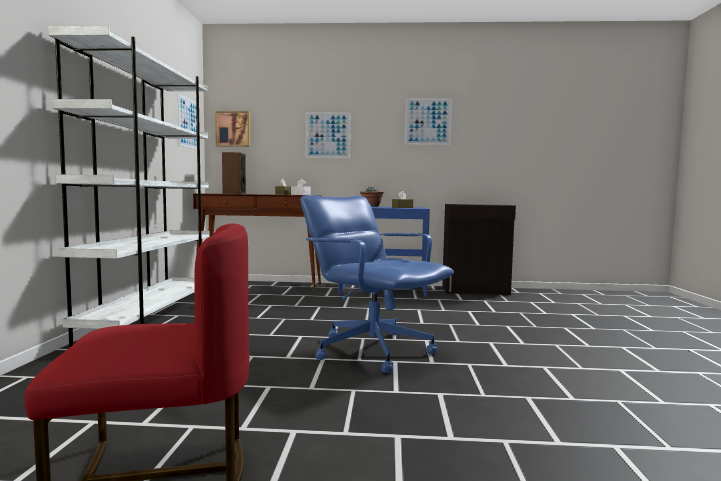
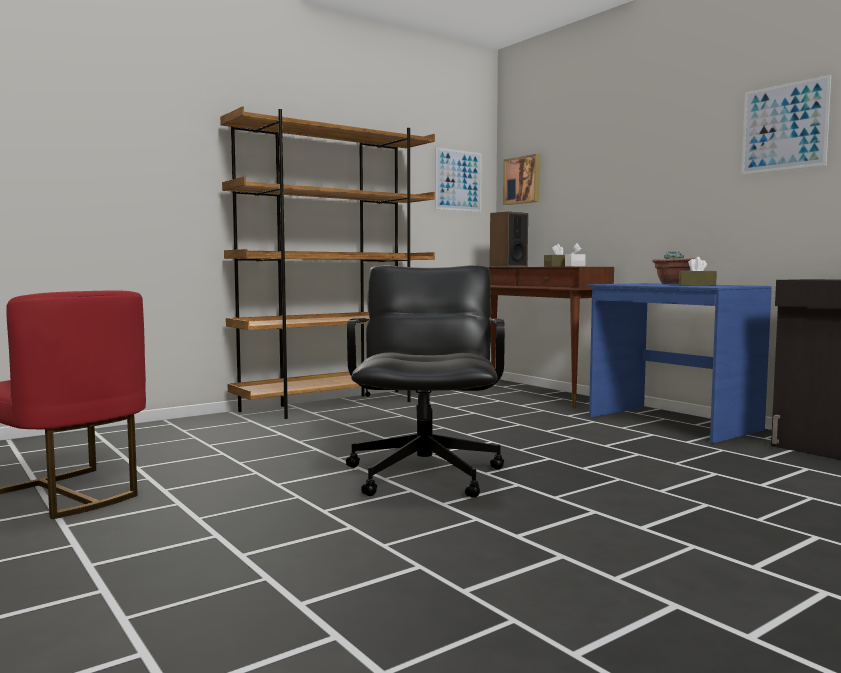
camera: 50 degrees right, 0 degrees up
white bookcase [48,25,210,347] -> brown bookcase [220,106,435,419]
blue office chair [300,195,454,373] -> black office chair [346,265,505,498]
picture [306,112,350,158] -> none

